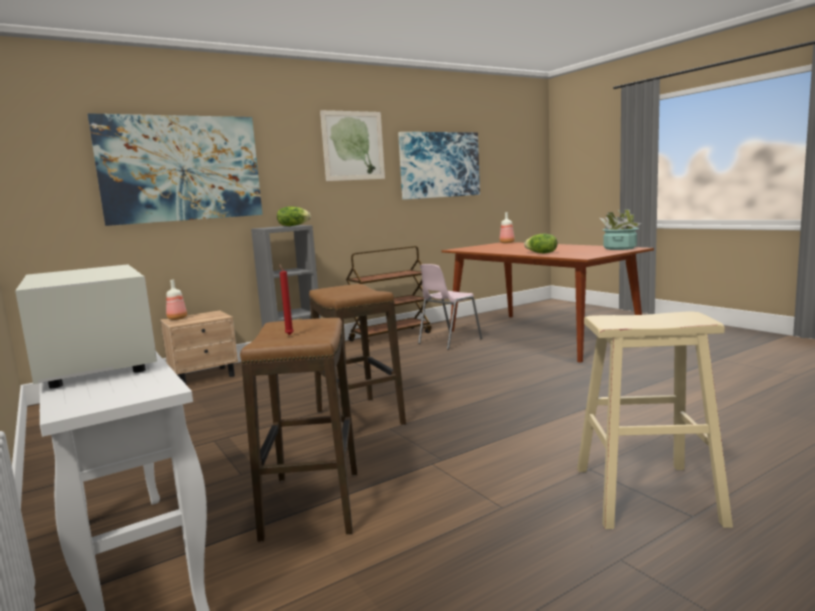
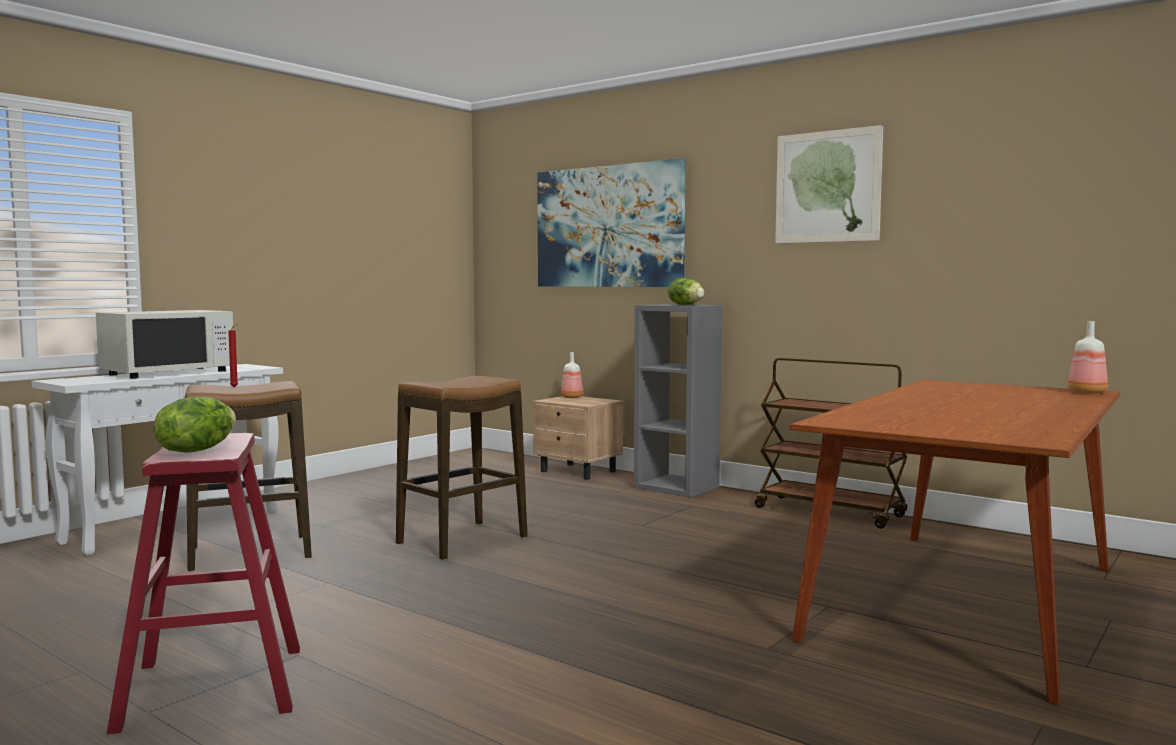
camera: 70 degrees right, 5 degrees down
picture [398,132,480,200] -> none
pink chair [418,264,482,350] -> none
lettuce [524,234,557,253] -> lettuce moved to [153,397,236,453]
beige stool [577,311,733,529] -> red stool [107,433,300,734]
potted plant [600,209,641,250] -> none

